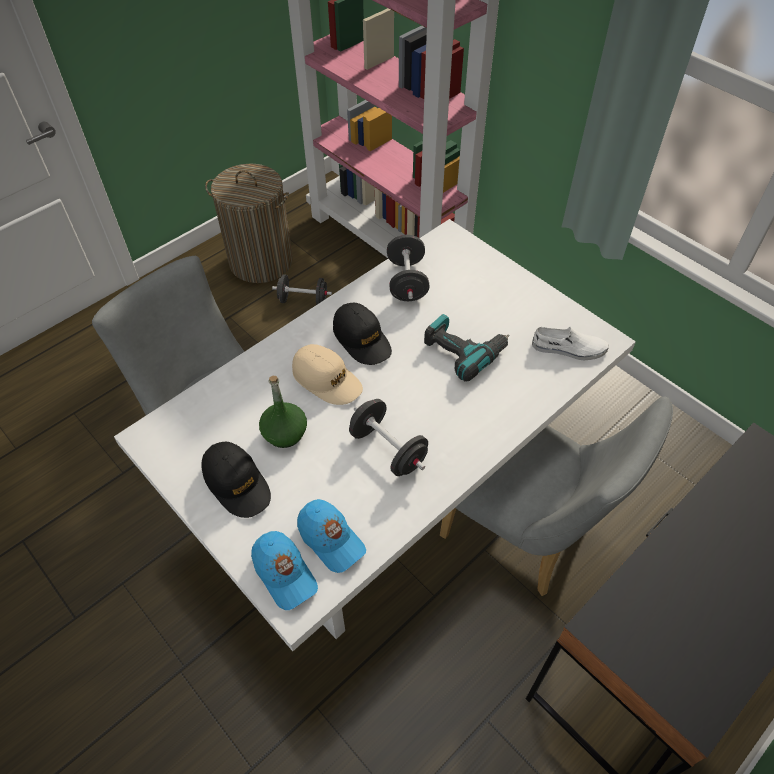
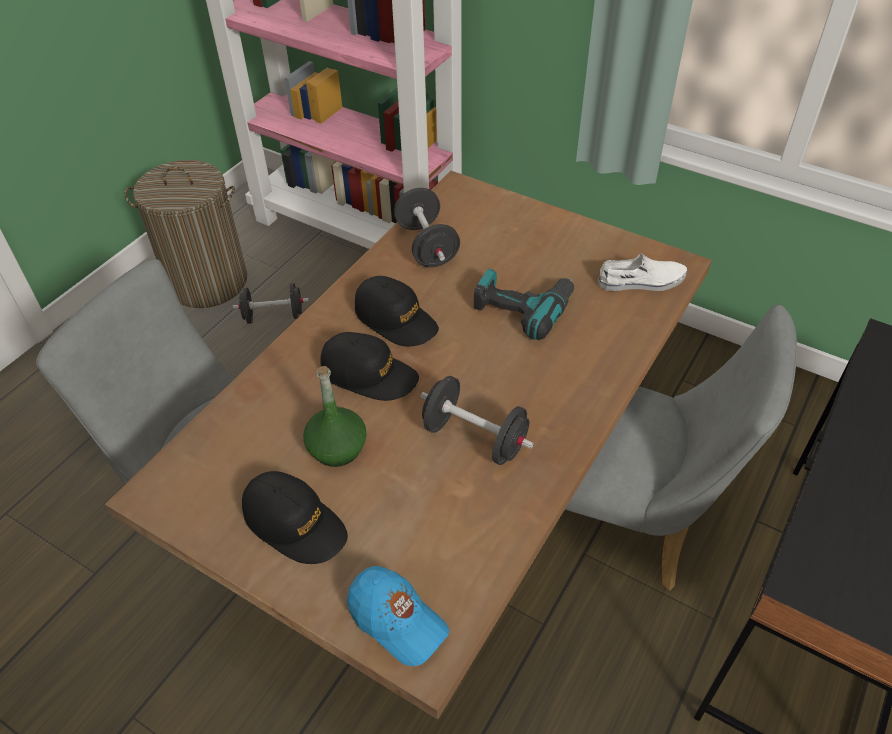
camera: 15 degrees left, 5 degrees down
white dining table [114,219,636,651] -> brown dining table [105,171,711,719]
beige cap [292,344,363,405] -> black cap [320,332,419,401]
blue cap [297,499,366,573] -> none

